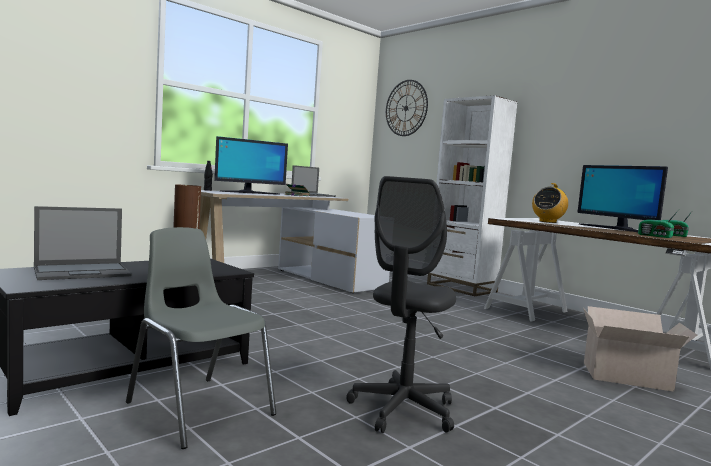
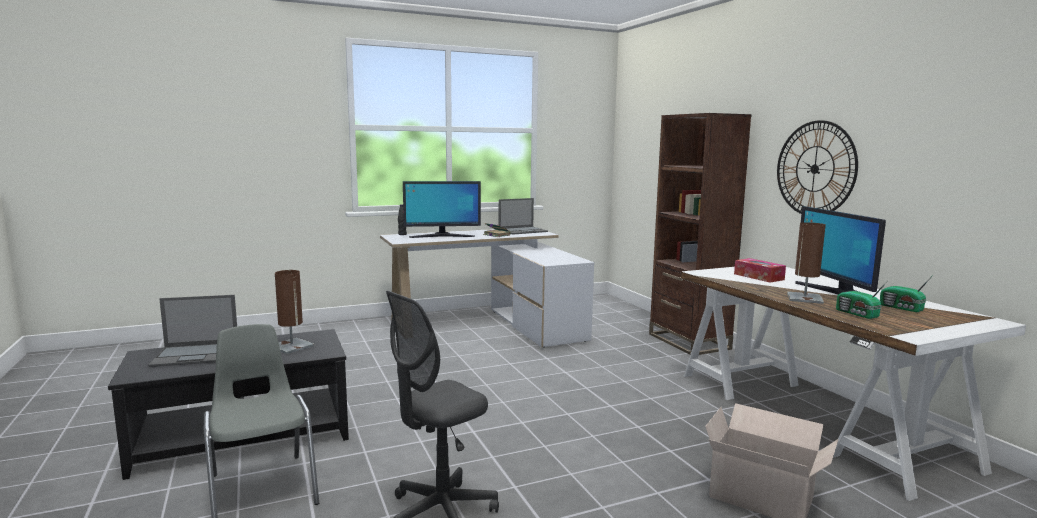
camera: 20 degrees right, 5 degrees up
wall clock [386,80,428,136] -> wall clock moved to [777,120,858,214]
white bookcase [427,95,518,296] -> brown bookcase [649,113,752,355]
radio [532,183,568,223] -> tissue box [734,258,786,283]
none -> brown table lamp [787,222,826,304]

